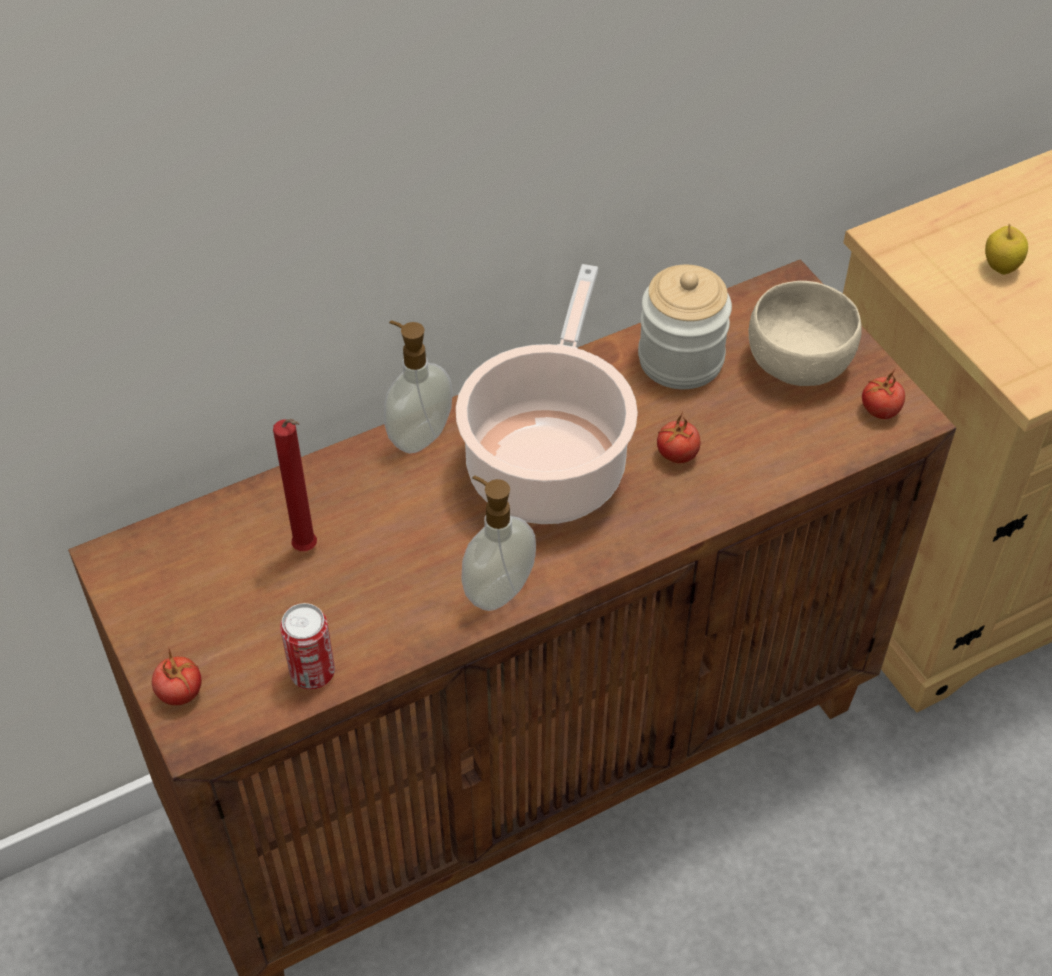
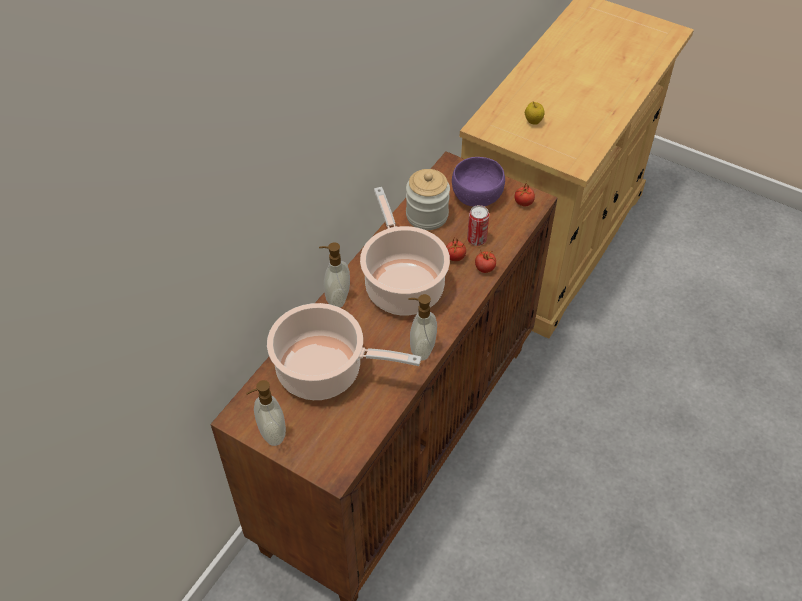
camera: 30 degrees left, 0 degrees up
tomato [152,647,202,705] -> tomato moved to [475,249,496,273]
red candle [273,419,317,551] -> cooking pot [267,303,421,400]
can [280,603,335,690] -> can moved to [467,205,489,246]
beige bowl [749,281,862,386] -> purple bowl [452,157,505,207]
none -> soap dispenser [246,380,286,446]

